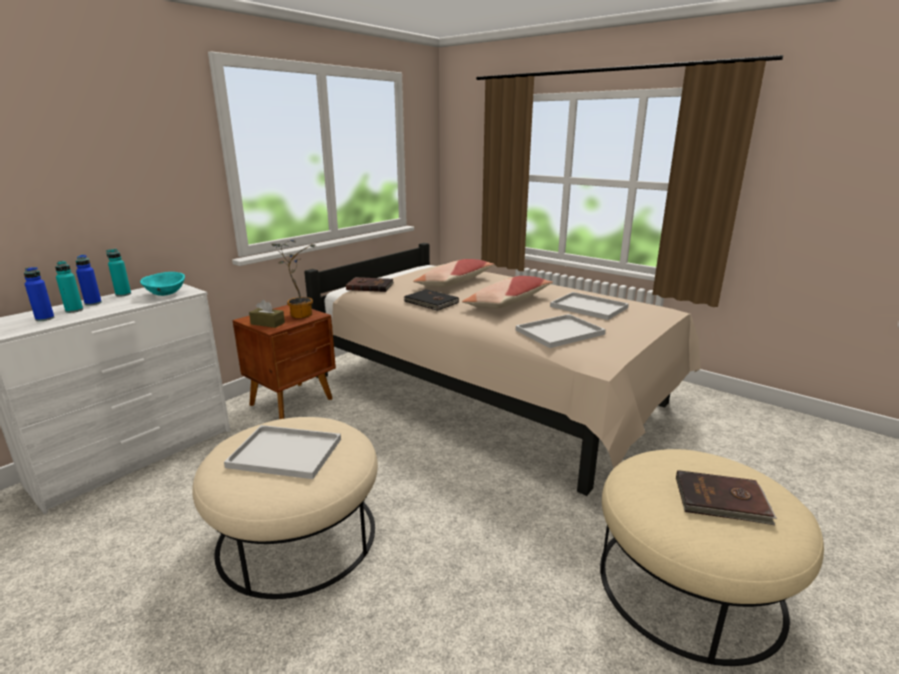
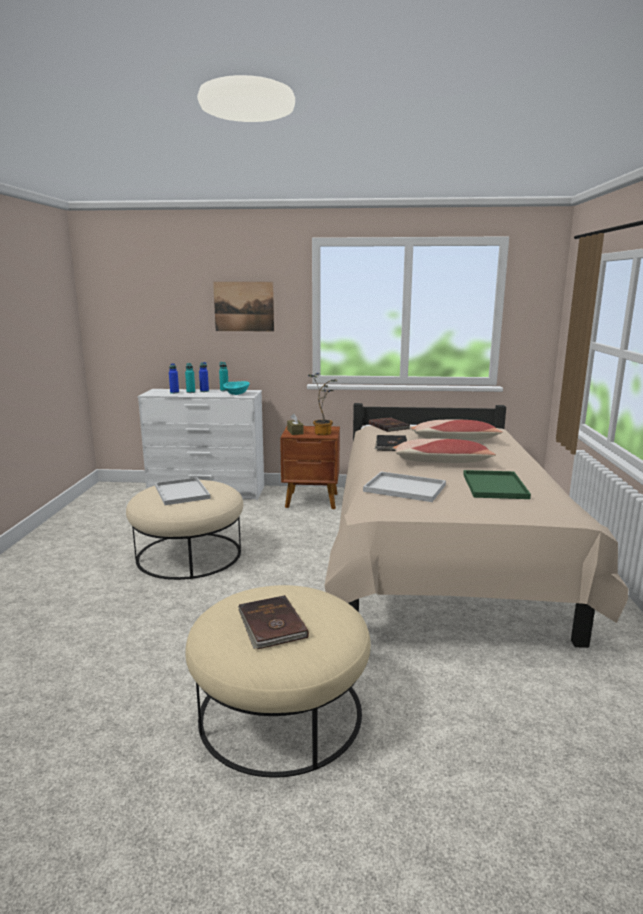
camera: 55 degrees right, 5 degrees down
white tray [550,292,629,320] -> green tray [463,470,531,499]
none -> picture [213,282,274,331]

